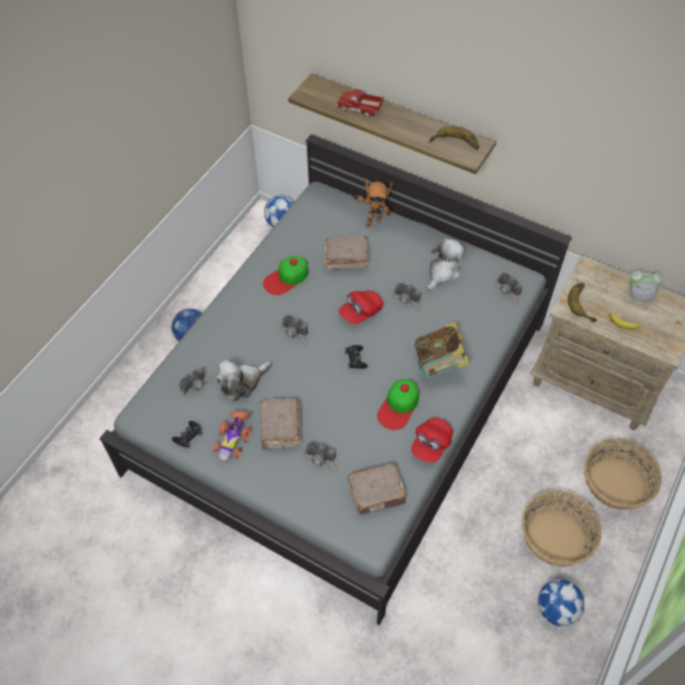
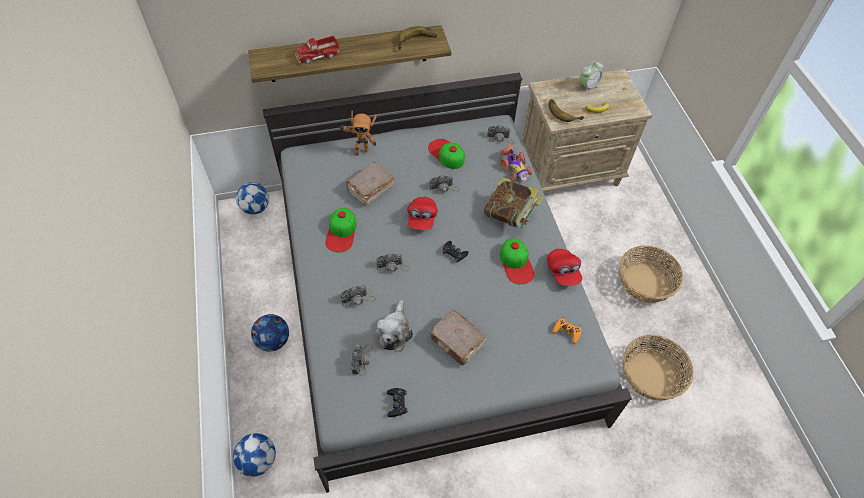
camera: 45 degrees left, 0 degrees up
toy car [213,411,252,462] -> toy car moved to [500,144,532,182]
camera [304,442,338,472] -> camera moved to [340,285,376,308]
brown book [347,464,407,515] -> orange game controller [553,318,581,344]
toy robot [353,179,393,227] -> toy robot turned 45 degrees clockwise [339,111,377,155]
plush toy [426,238,464,291] -> cap [428,139,465,169]
football [538,579,585,626] -> football moved to [233,433,276,477]
basket [584,438,662,510] -> basket moved to [623,335,694,400]

